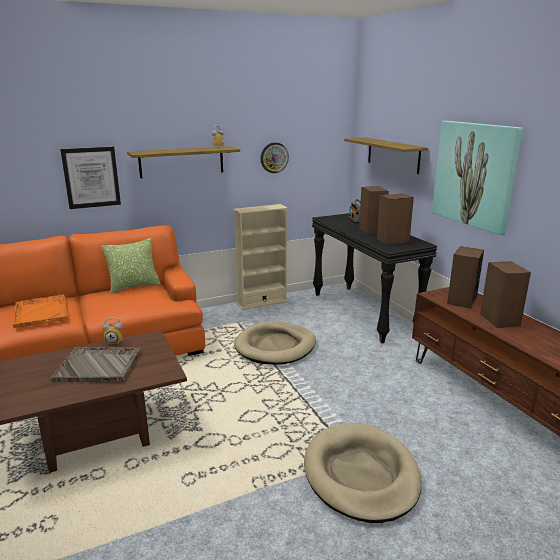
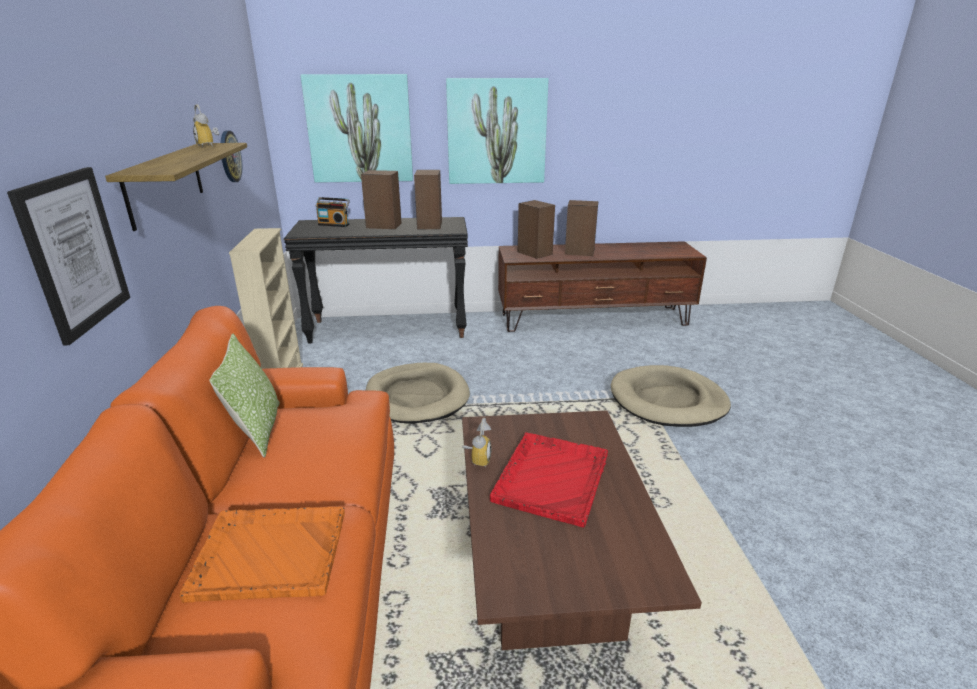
camera: 70 degrees left, 5 degrees up
grey tray [50,347,141,382] -> red tray [490,432,608,527]
shelf [344,138,428,174] -> picture [300,74,413,183]

